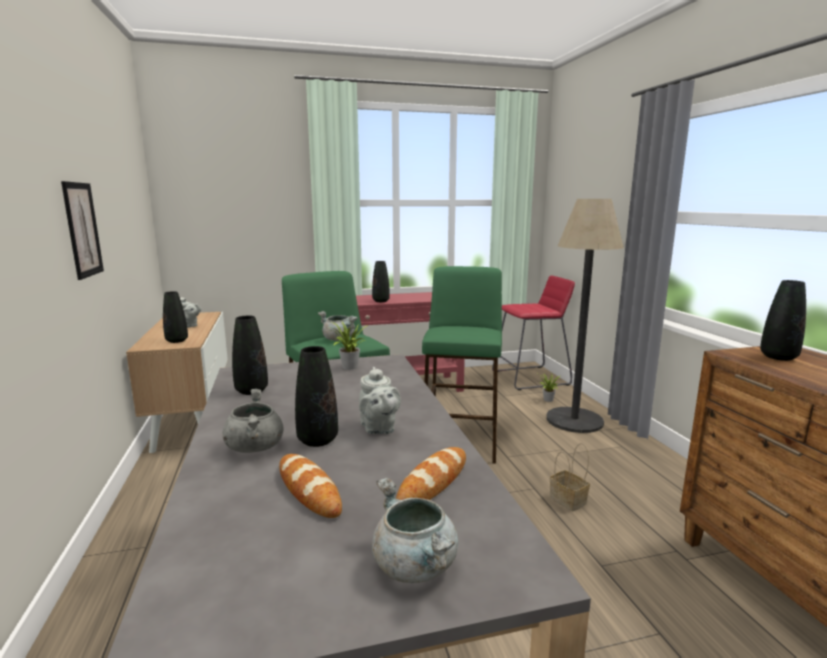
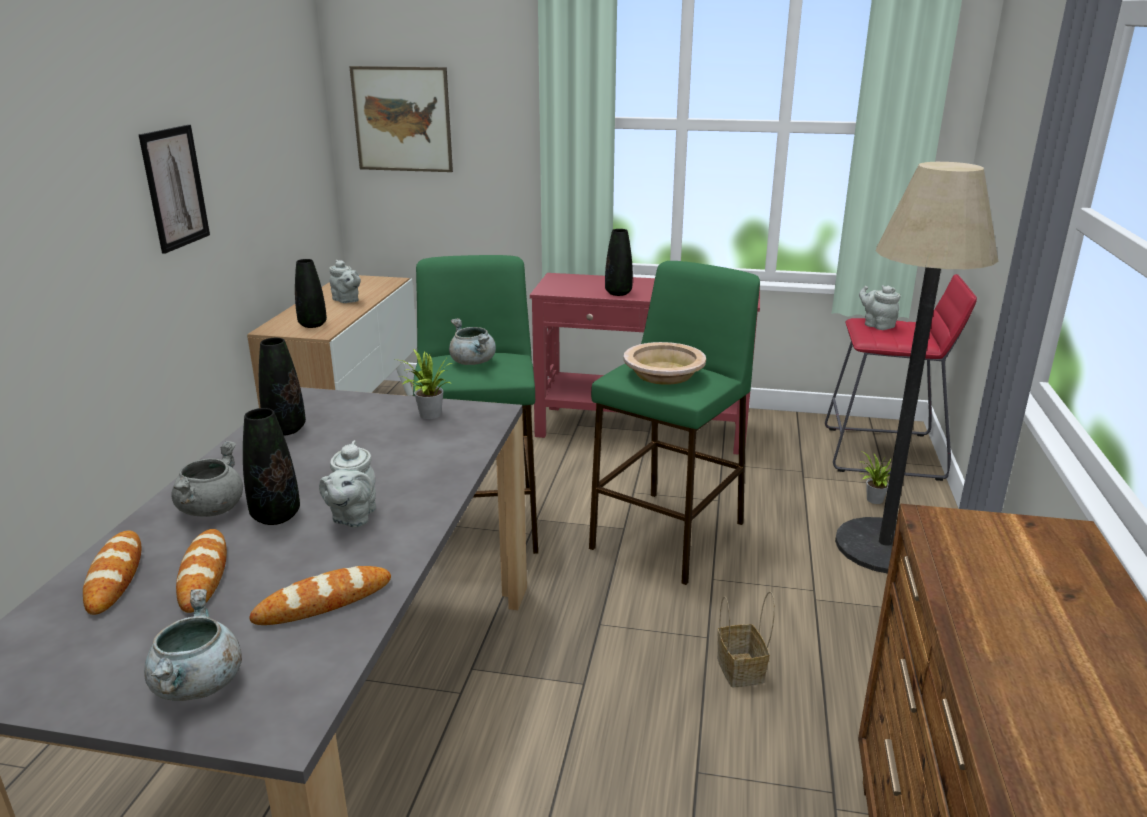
camera: 25 degrees right, 10 degrees up
black vase [760,280,806,361] -> none
none -> bread [83,530,141,615]
none -> picture [349,66,453,172]
none -> beige bowl [624,342,706,385]
none -> grey teapot [859,285,901,330]

